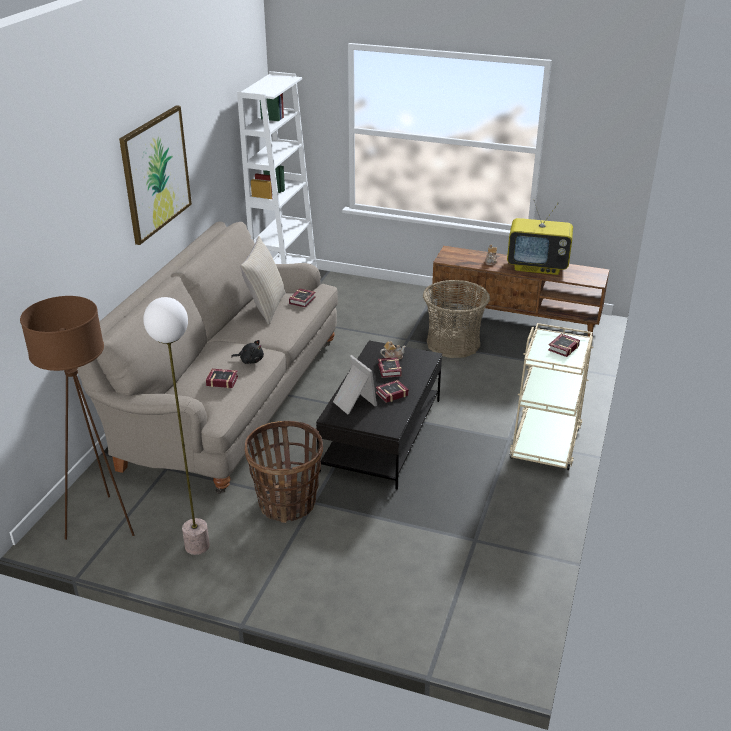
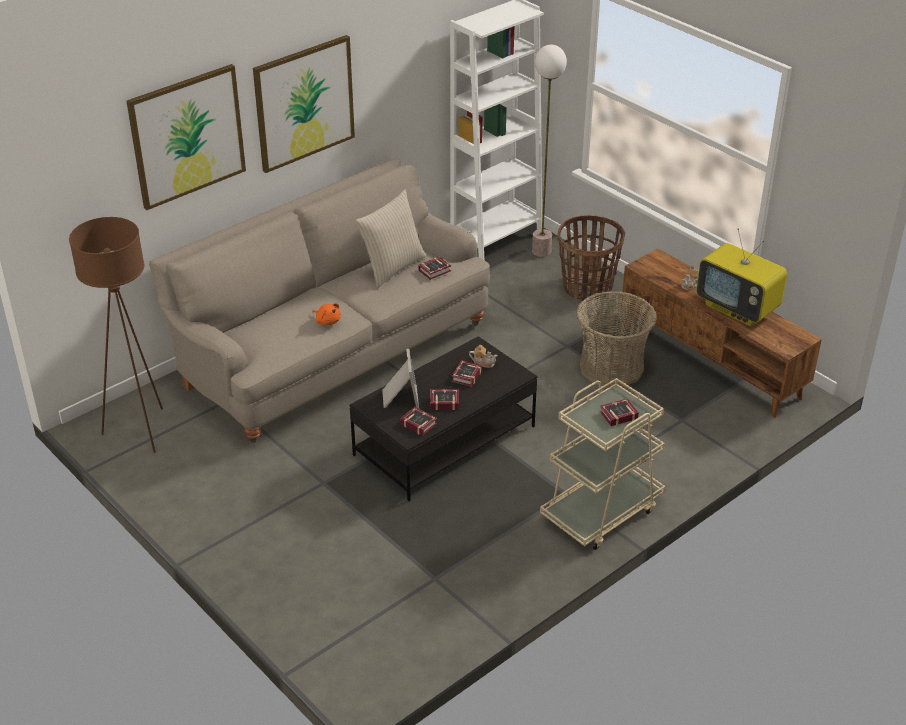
camera: 30 degrees right, 5 degrees up
floor lamp [143,297,210,555] -> floor lamp moved to [532,45,567,257]
book [206,369,238,388] -> book moved to [400,407,437,435]
black plush toy [231,340,264,364] -> orange plush toy [312,303,341,326]
basket [245,421,323,523] -> basket moved to [557,215,625,300]
none -> picture [126,64,246,210]

